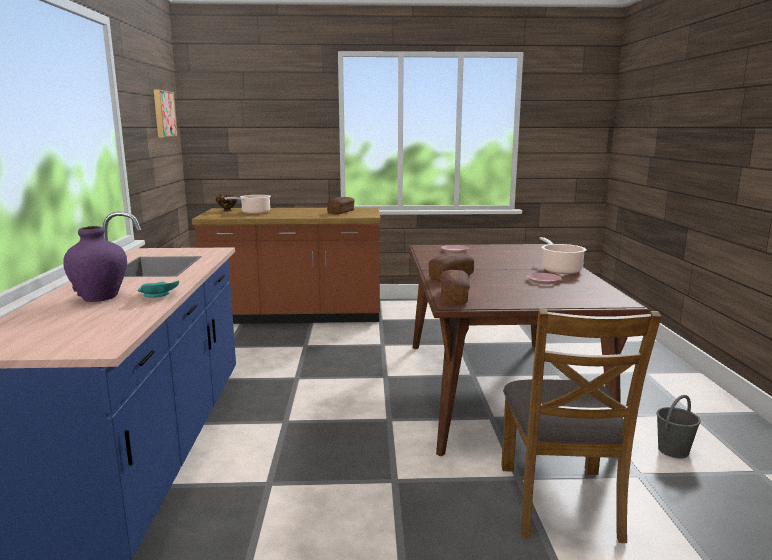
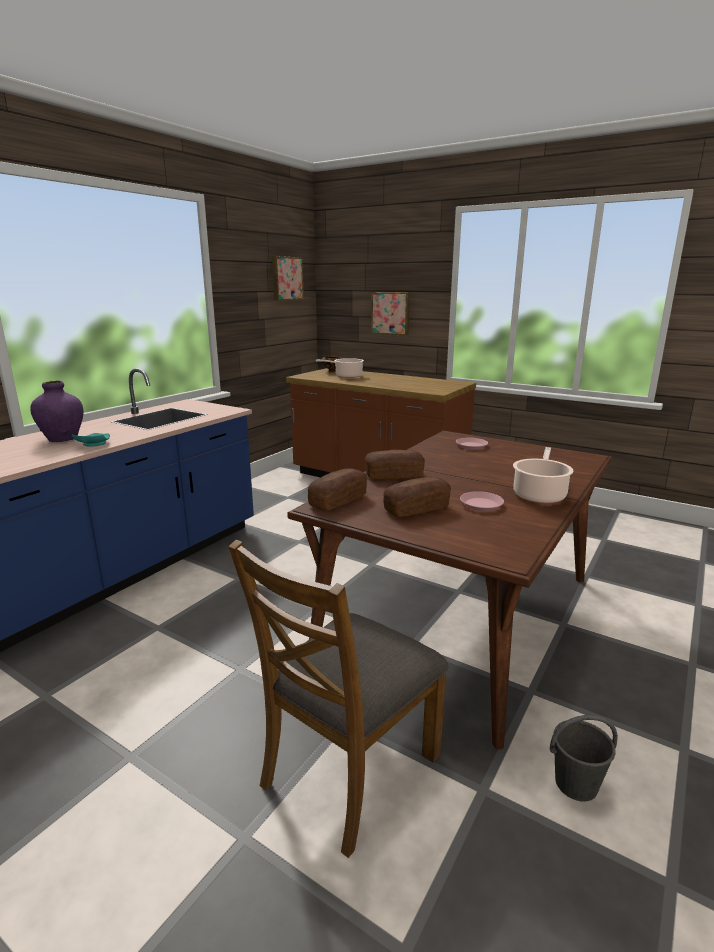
camera: 35 degrees right, 5 degrees up
bread [327,197,355,214] -> bread moved to [383,477,451,518]
none -> picture [371,292,410,336]

